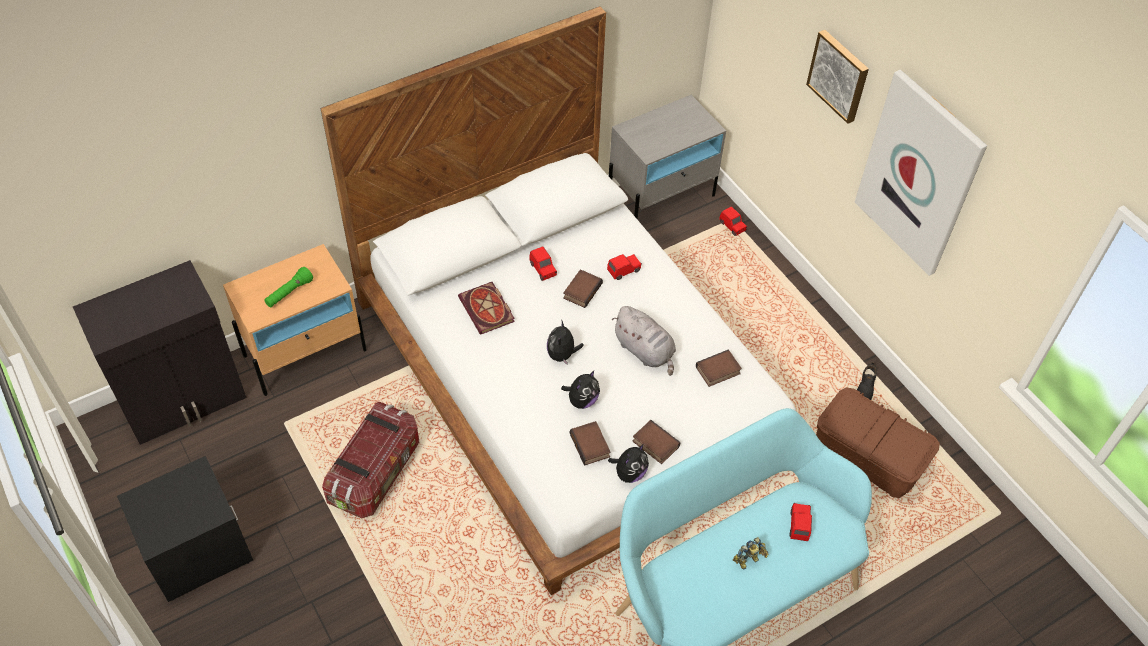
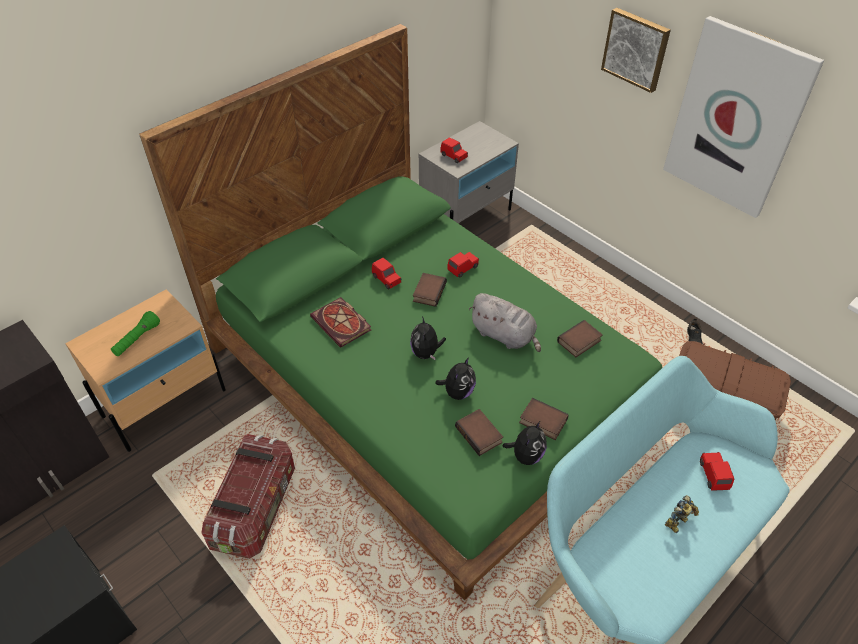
camera: 10 degrees left, 5 degrees down
white bed [321,6,796,595] -> green bed [139,24,662,600]
red toy car [719,207,747,236] -> red toy car moved to [441,137,468,163]

